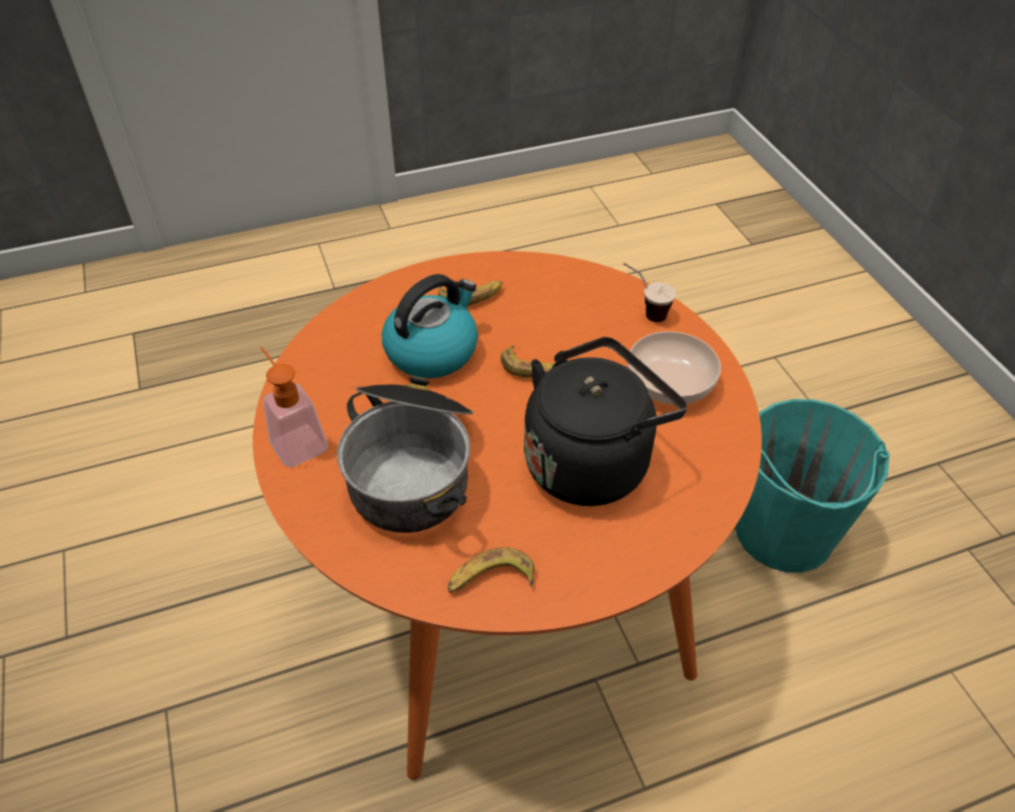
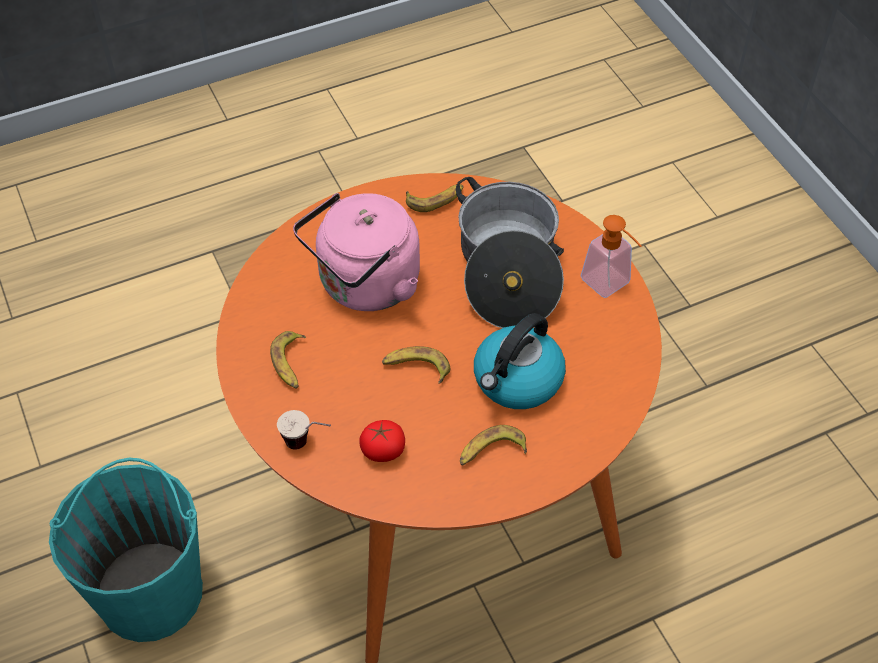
camera: 175 degrees right, 5 degrees up
black kettle [524,337,687,506] -> pink kettle [293,193,420,311]
bowl [628,331,721,405] -> banana [270,331,306,389]
none -> tomato [359,420,405,462]

